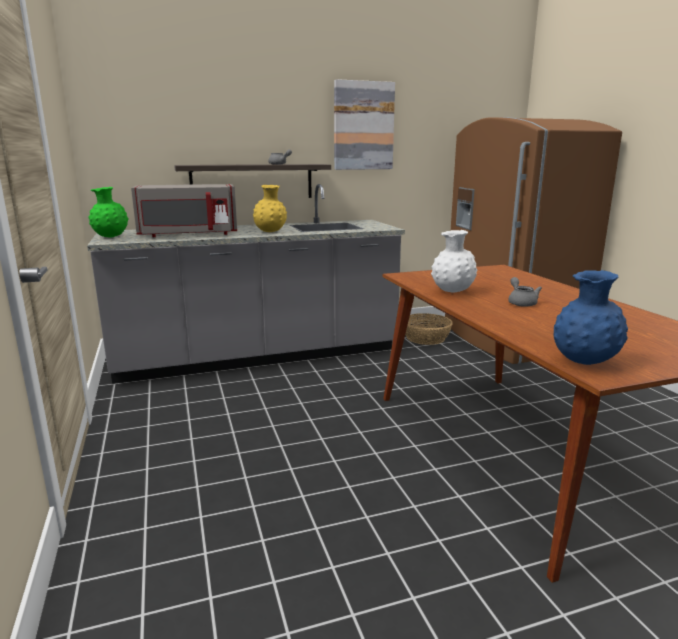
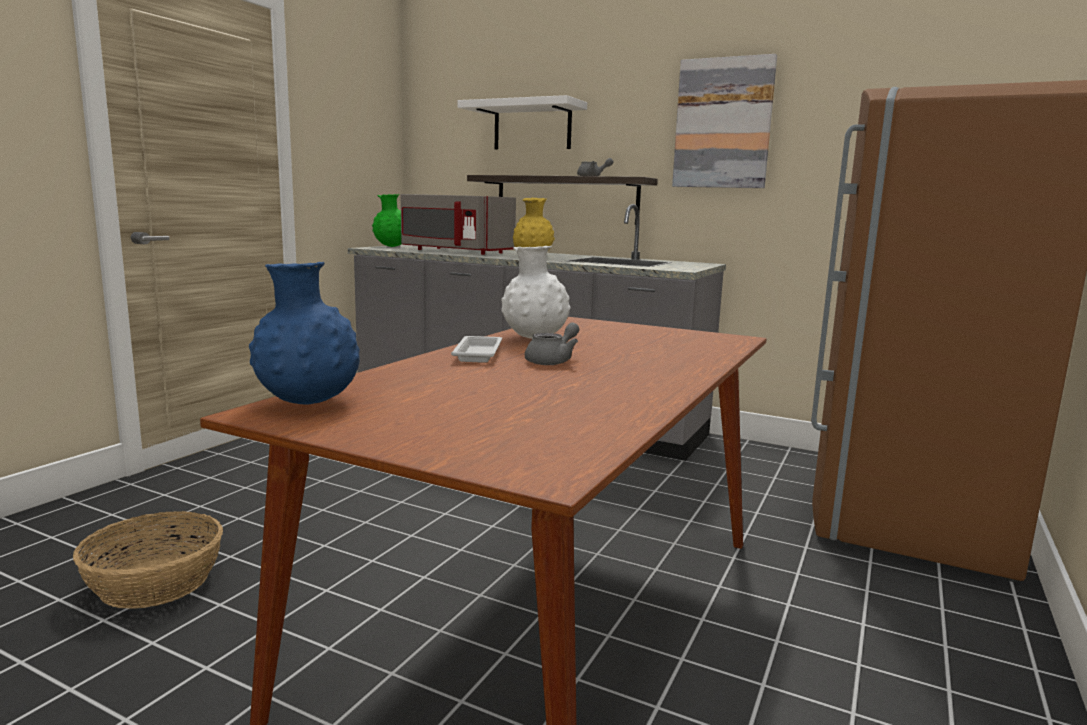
camera: 45 degrees right, 5 degrees down
basket [405,314,453,345] -> basket moved to [73,511,223,609]
none -> white tray [451,336,502,363]
none -> white shelf [458,95,587,150]

